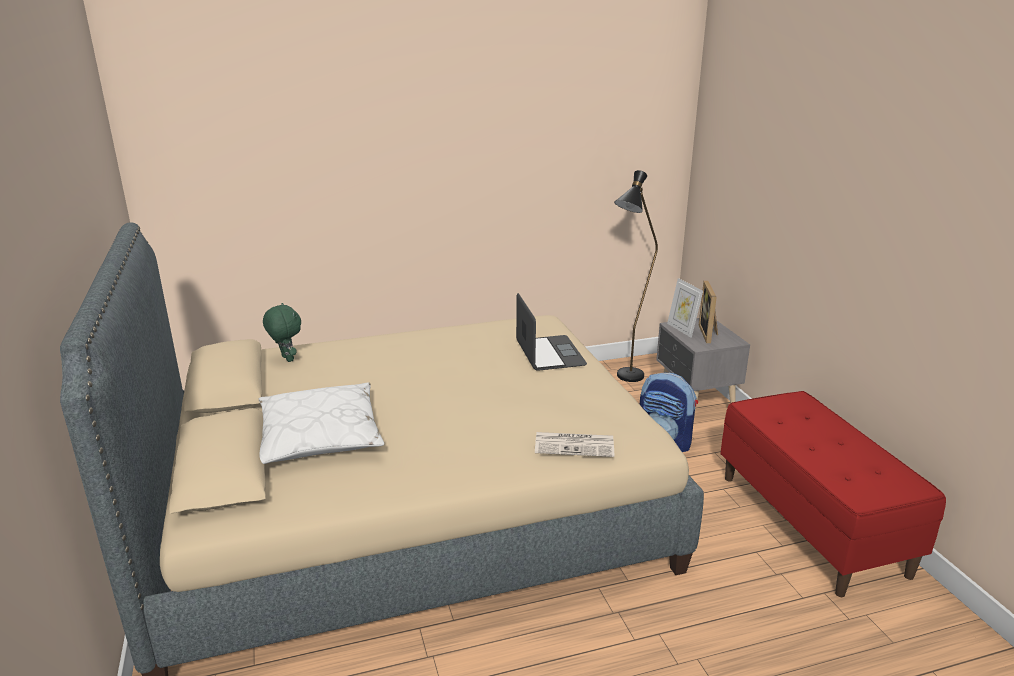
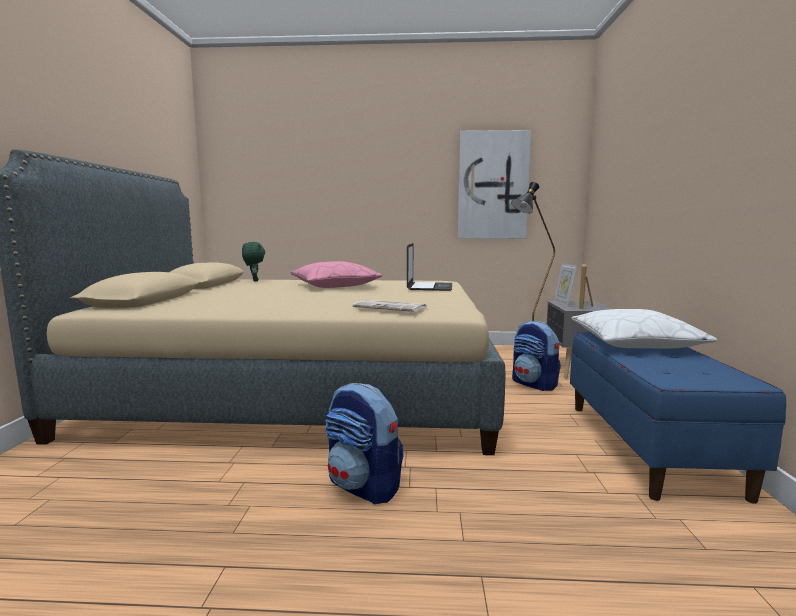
camera: 20 degrees right, 15 degrees down
white pillow [259,382,384,464] -> white pillow moved to [571,309,718,349]
red bench [720,391,946,597] -> blue bench [570,332,786,504]
none -> pink pillow [290,261,382,288]
none -> backpack [325,383,403,504]
none -> picture [458,130,531,239]

